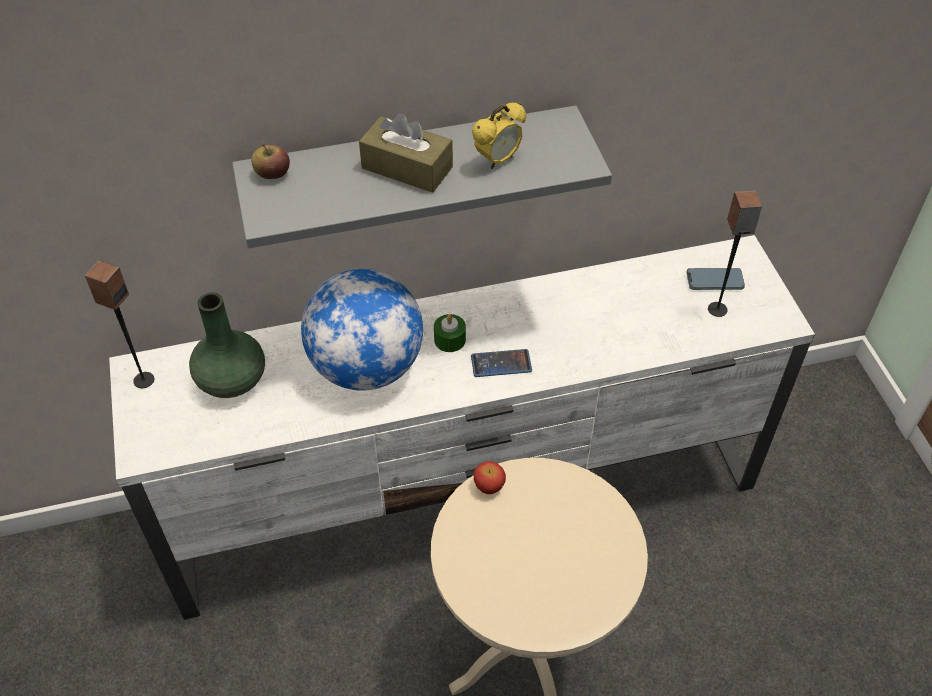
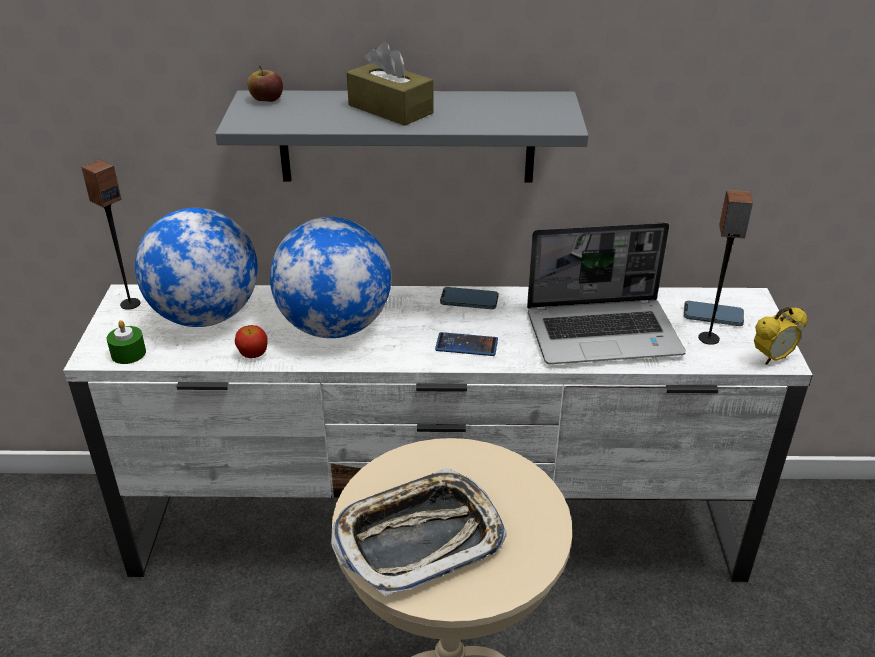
camera: 15 degrees right, 15 degrees down
green vase [189,293,265,398] -> globe [135,208,258,327]
green candle [434,314,466,352] -> green candle moved to [107,320,146,364]
alarm clock [472,103,526,169] -> alarm clock moved to [754,307,808,365]
apple [474,461,506,494] -> apple moved to [235,325,268,358]
none -> tray [331,468,507,596]
none -> phone [440,287,499,309]
none -> laptop [527,222,686,364]

